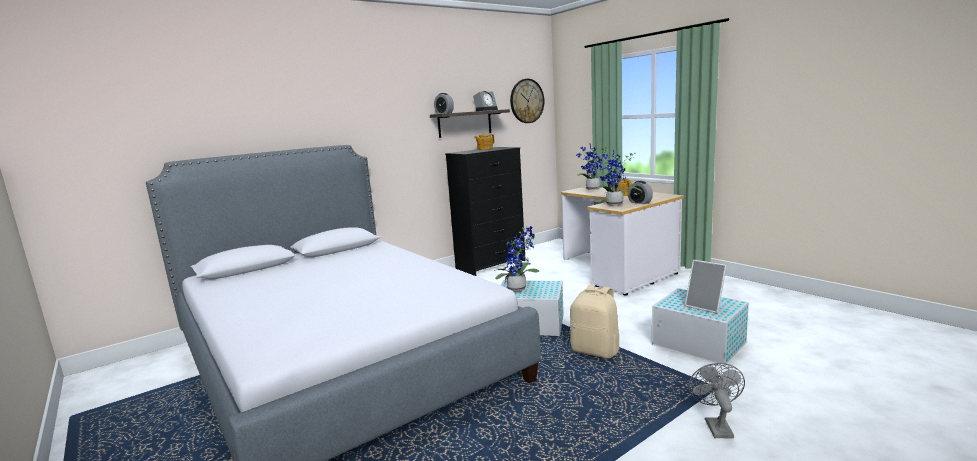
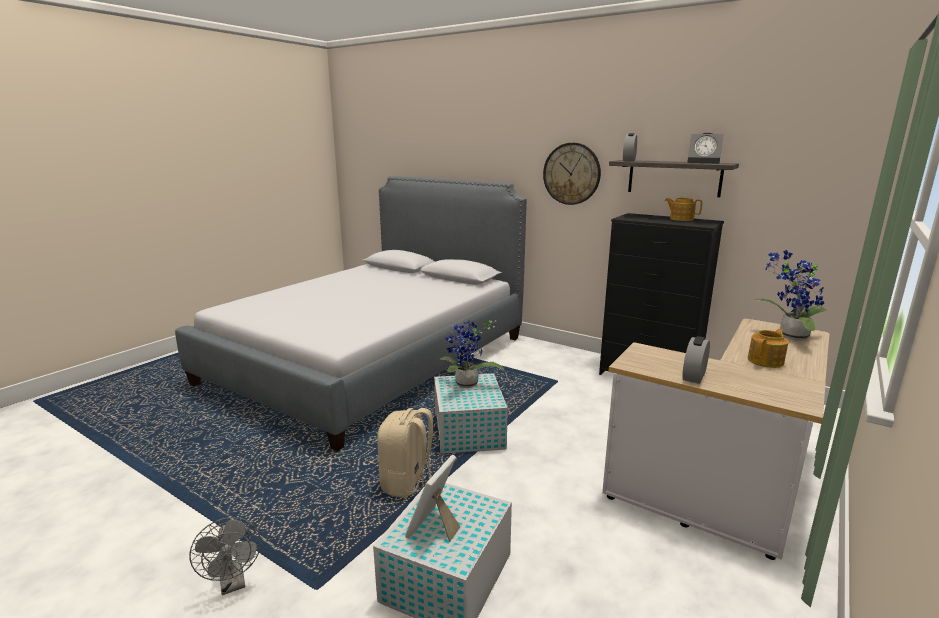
camera: 70 degrees right, 5 degrees up
wall clock [510,79,544,123] -> wall clock moved to [543,143,601,205]
potted plant [596,150,642,206] -> none
grey fan [689,363,745,439] -> grey fan turned 75 degrees clockwise [189,517,261,595]

